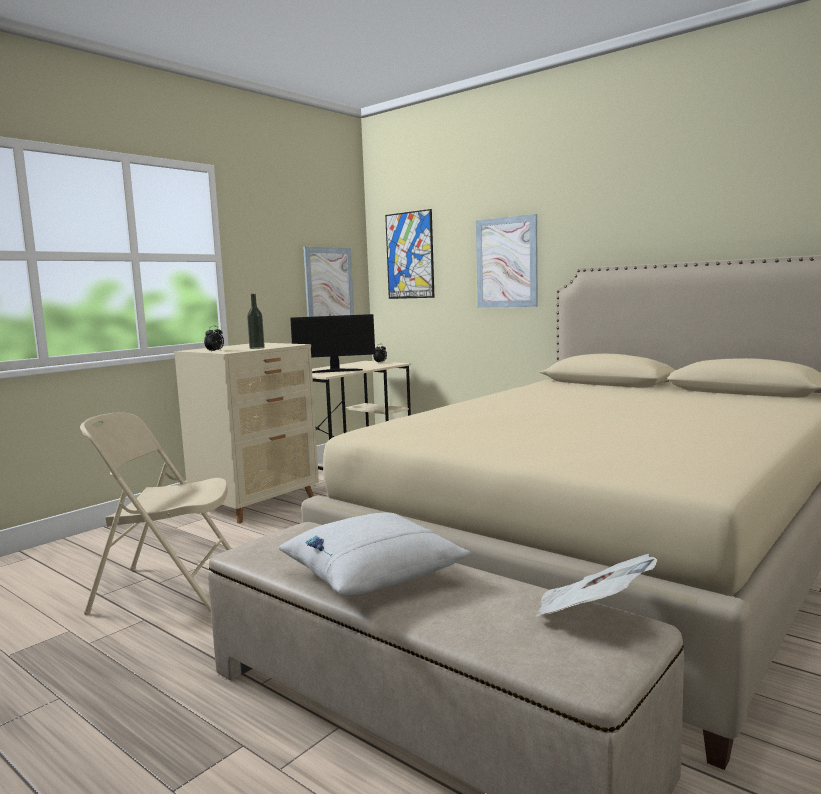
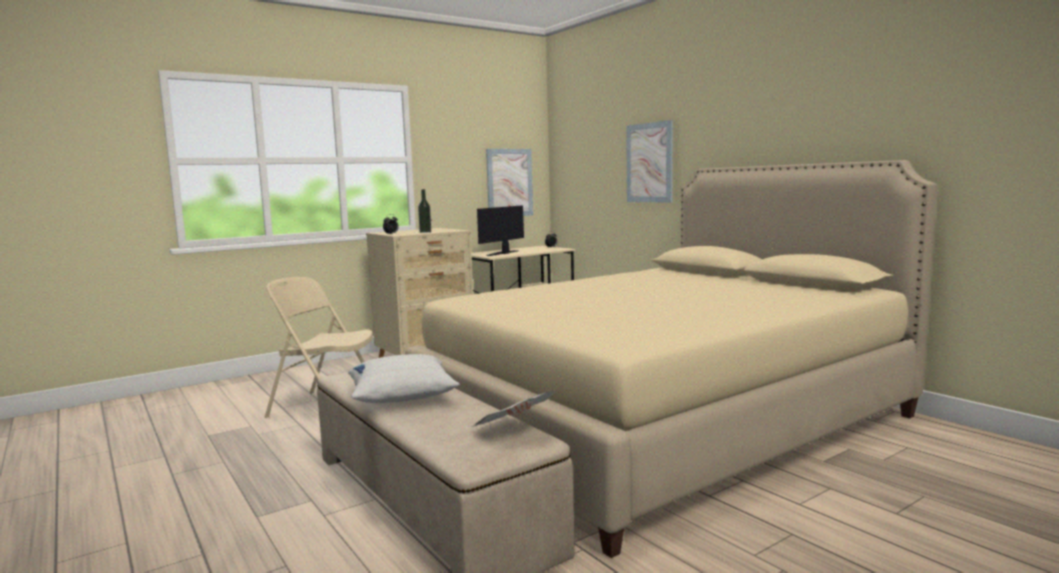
camera: 15 degrees right, 0 degrees up
monitor [290,314,375,373] -> monitor turned 120 degrees clockwise [477,205,524,256]
picture [385,209,434,299] -> none

